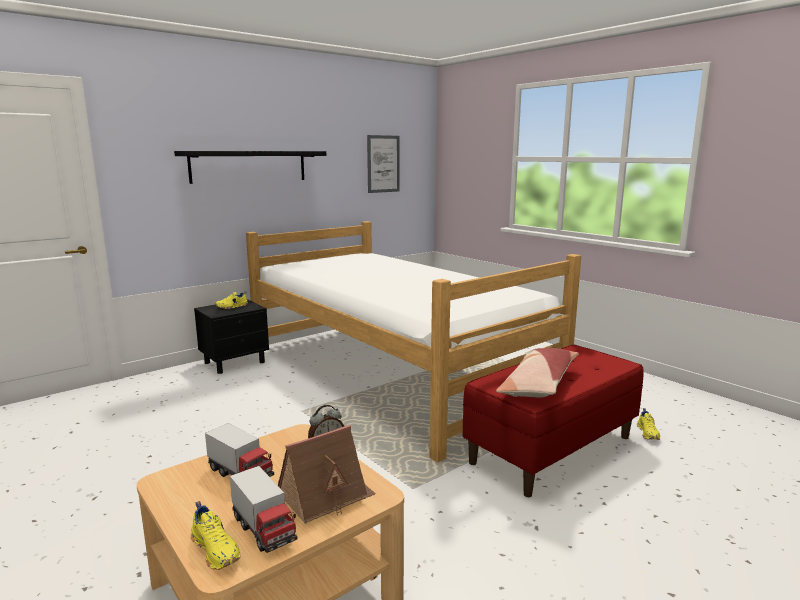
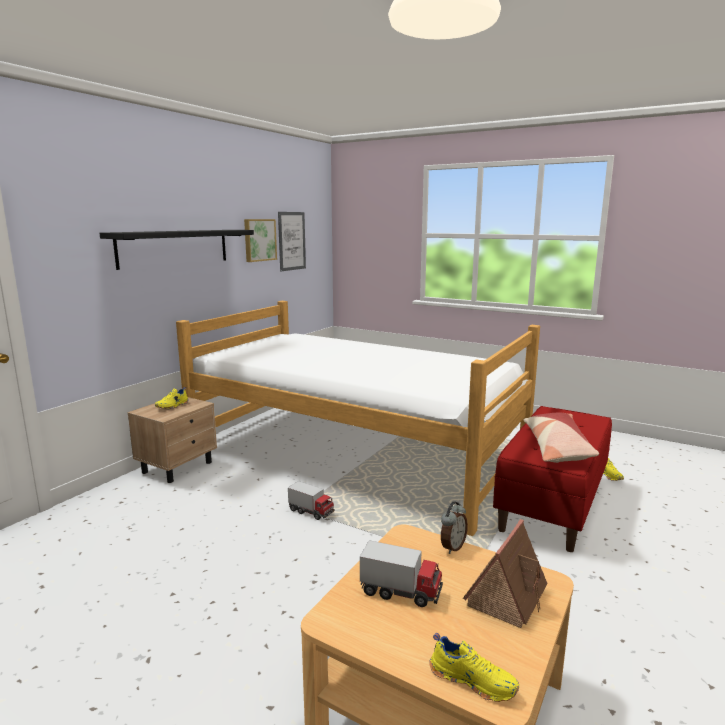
camera: 20 degrees left, 0 degrees up
black nightstand [194,299,269,374] -> beige nightstand [128,397,217,483]
toy truck [230,466,297,553] -> toy truck moved to [288,481,335,520]
none -> picture [244,219,277,262]

